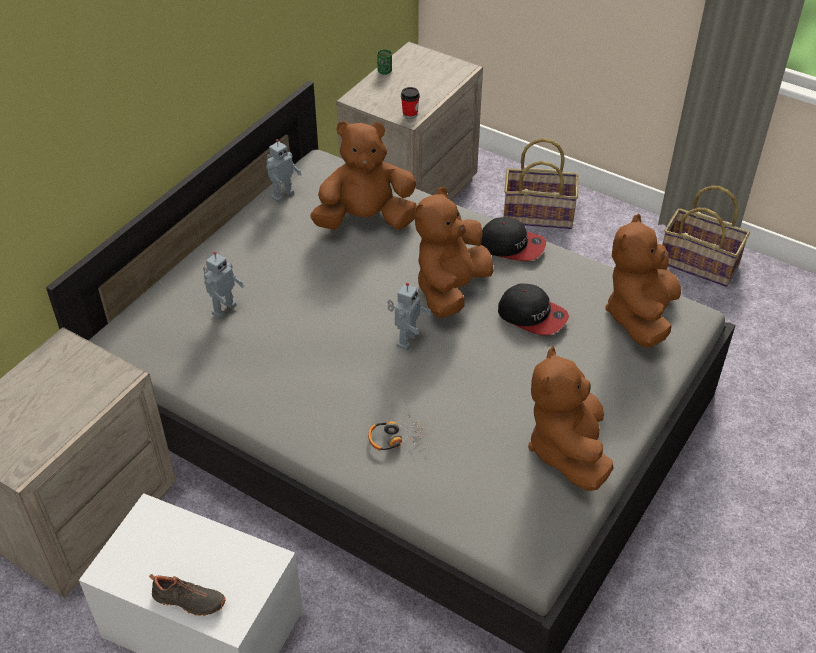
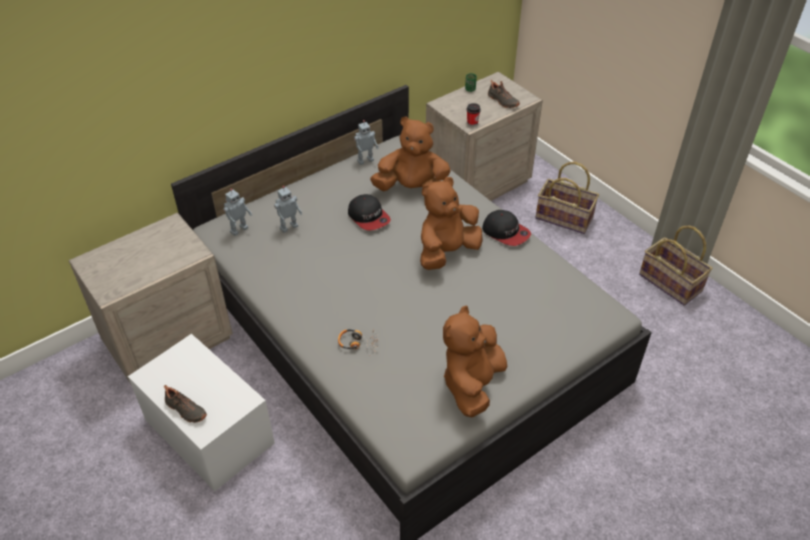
camera: 20 degrees right, 0 degrees up
toy robot [387,283,431,350] -> toy robot moved to [223,188,252,236]
cap [498,283,569,335] -> cap moved to [348,194,391,231]
brown plush toy [605,214,681,348] -> none
none -> black shoe [488,80,520,108]

